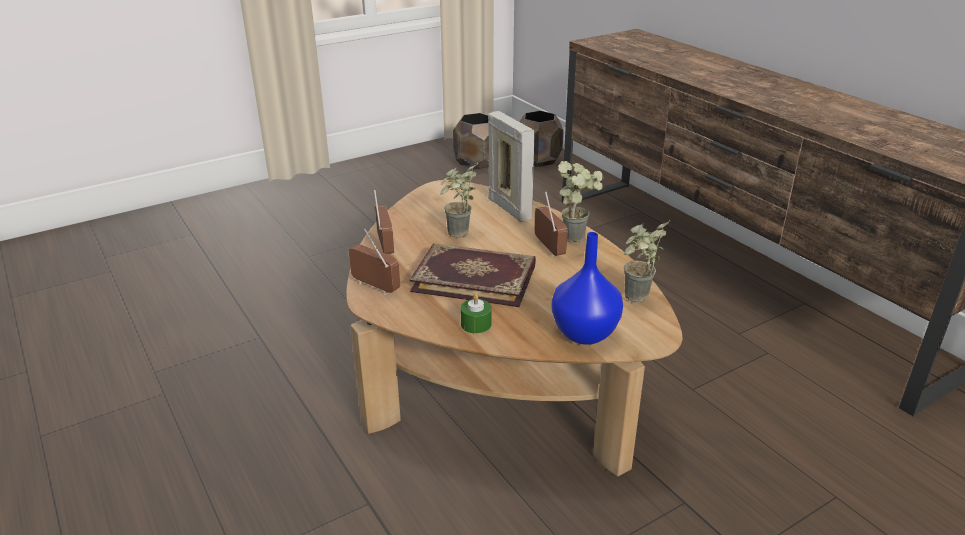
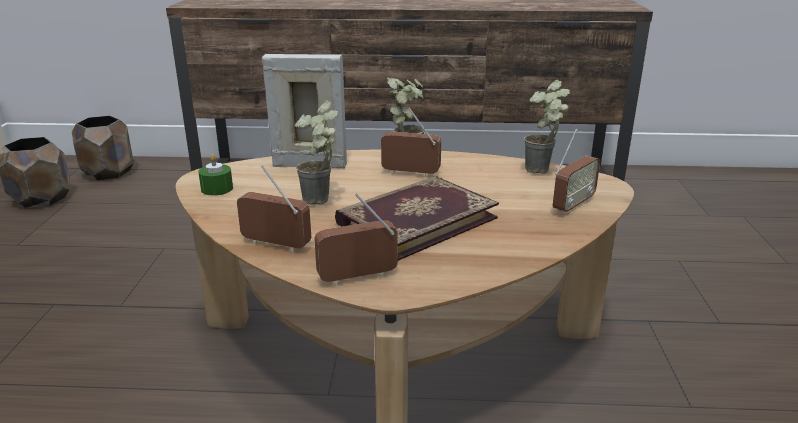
camera: 55 degrees left, 5 degrees down
green candle [461,293,492,333] -> green candle moved to [198,154,233,196]
blue vase [552,232,623,345] -> radio [553,128,600,214]

